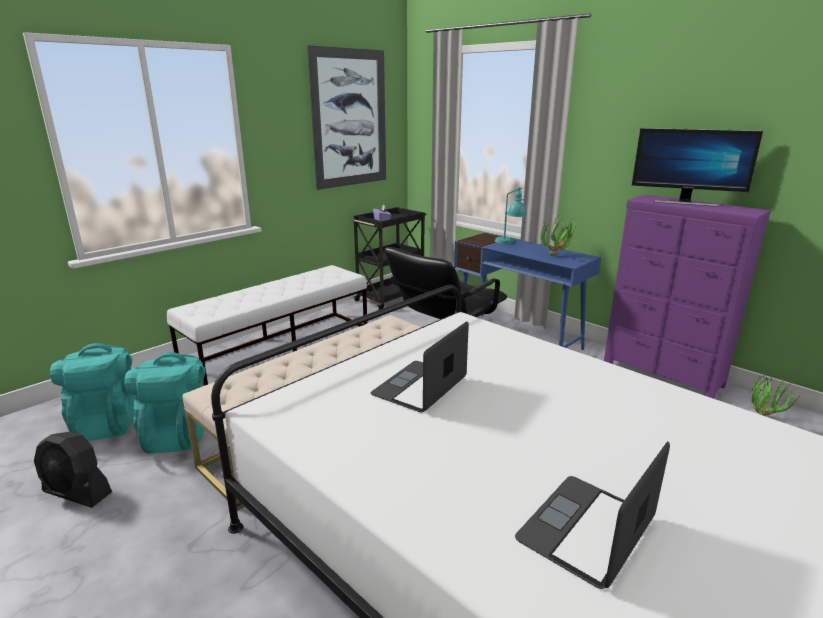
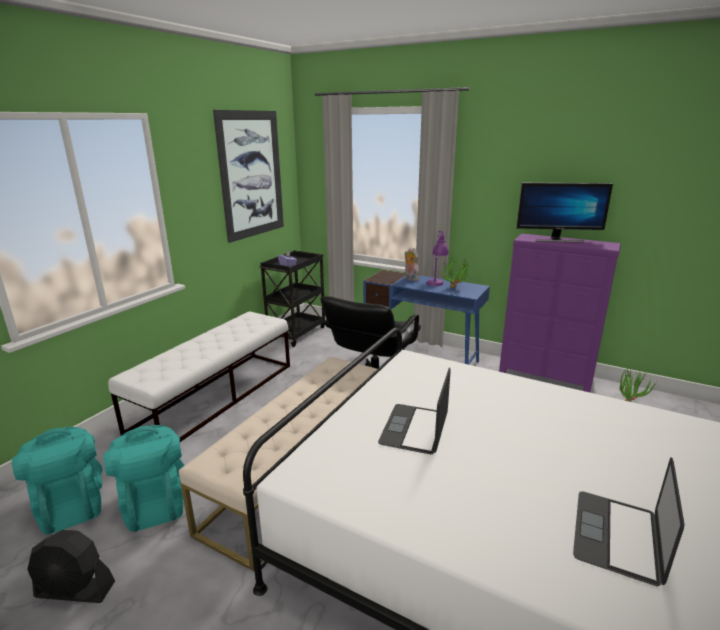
camera: 15 degrees left, 0 degrees up
turquoise table lamp [495,187,527,244] -> plush toy [404,247,420,281]
none -> purple table lamp [426,231,449,286]

